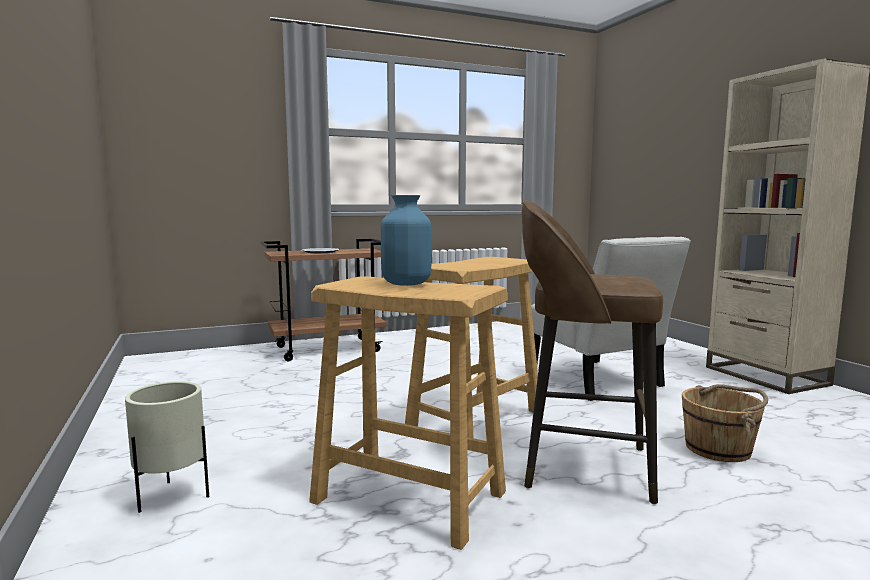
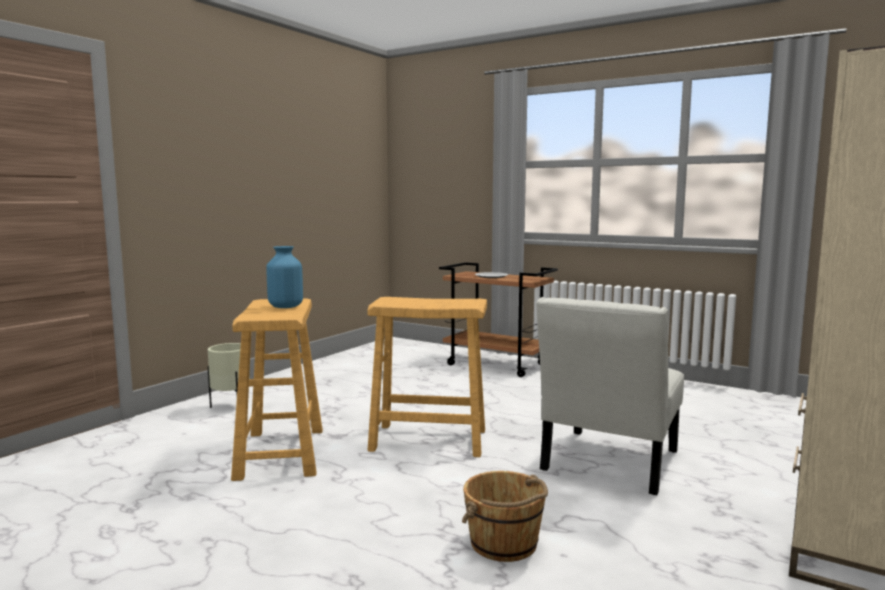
camera: 55 degrees right, 0 degrees up
brown stool [522,200,663,504] -> none

